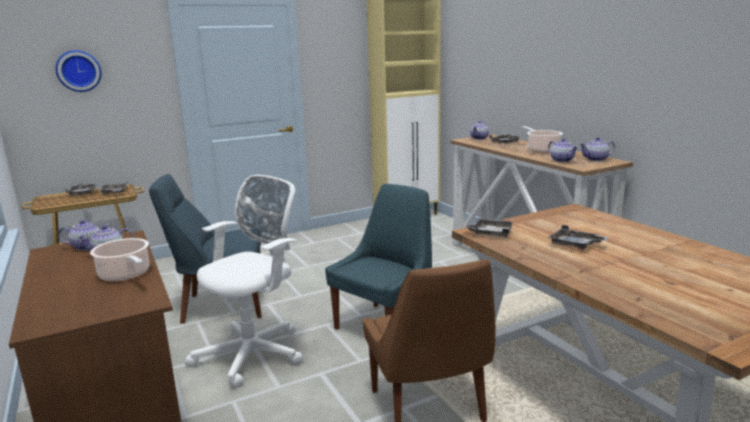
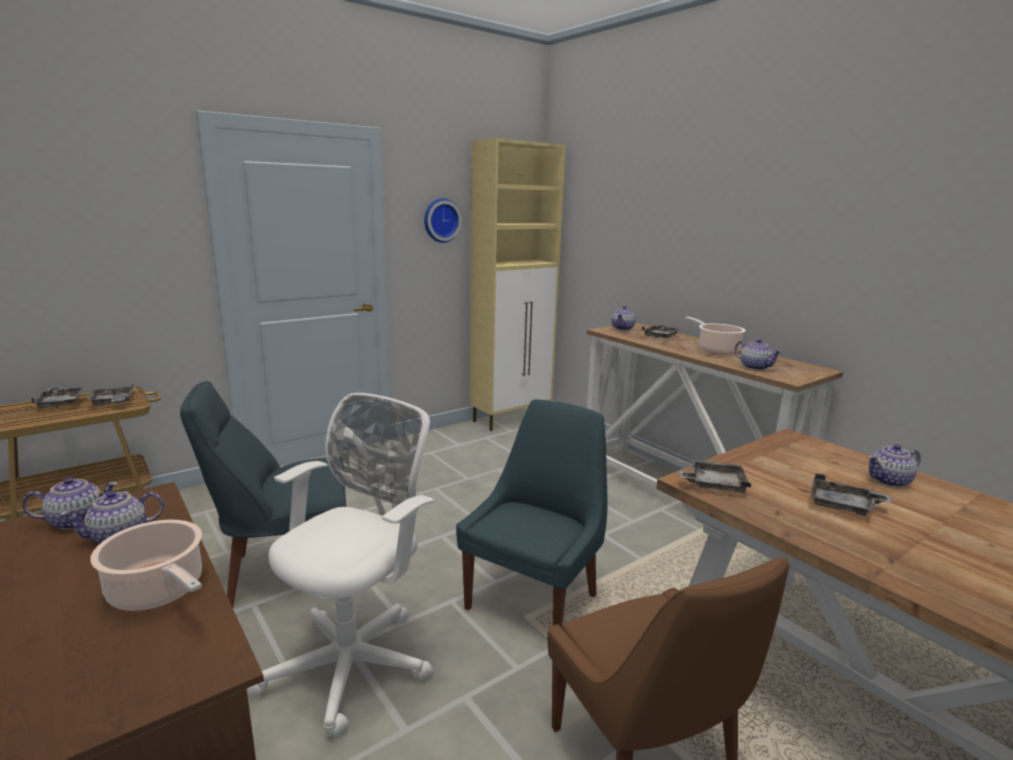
camera: 10 degrees left, 0 degrees up
wall clock [56,50,102,92] -> wall clock moved to [424,198,462,243]
teapot [580,137,615,161] -> teapot moved to [868,444,921,487]

